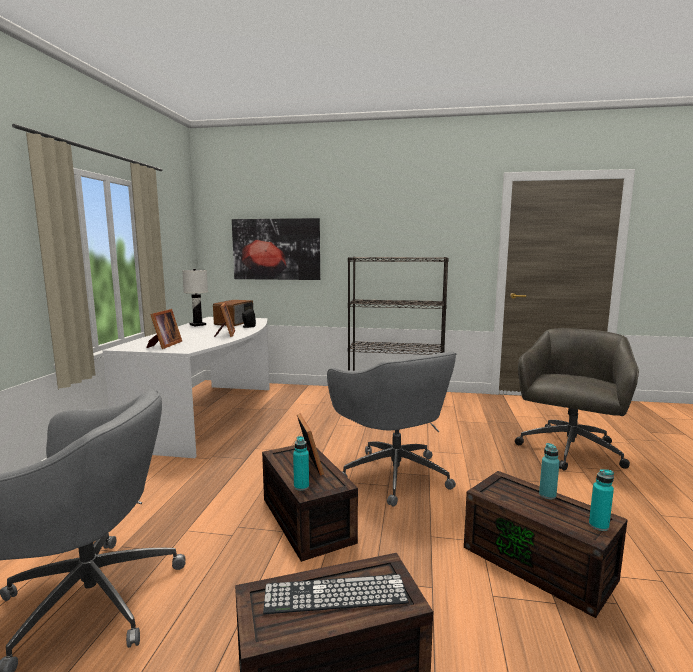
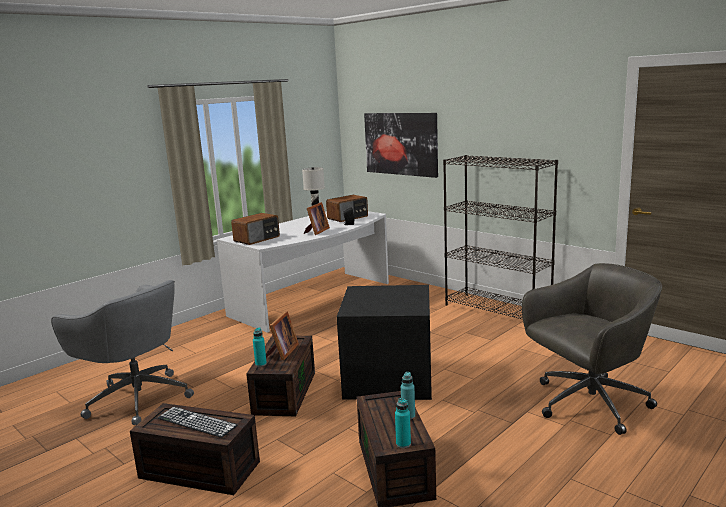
camera: 35 degrees right, 5 degrees up
picture frame [146,309,182,349] -> radio [231,213,280,245]
grey office chair [327,351,457,507] -> black storage box [337,285,432,400]

